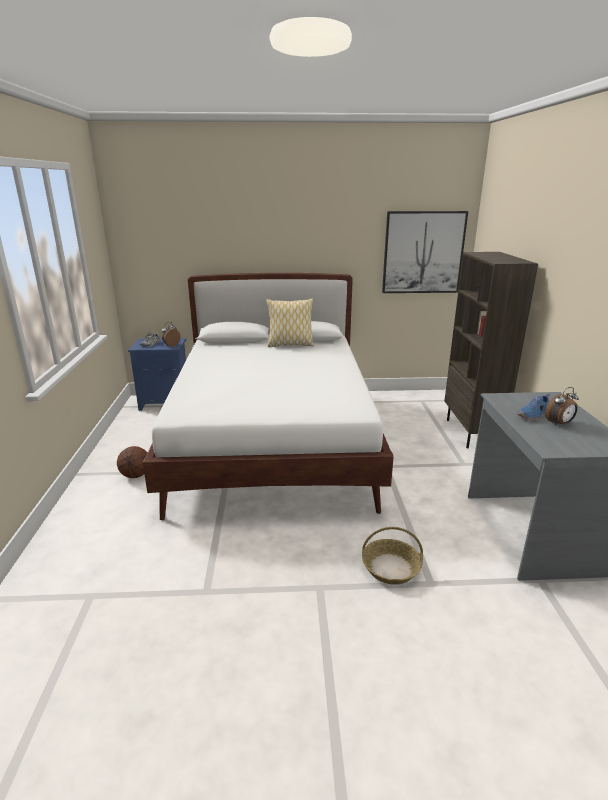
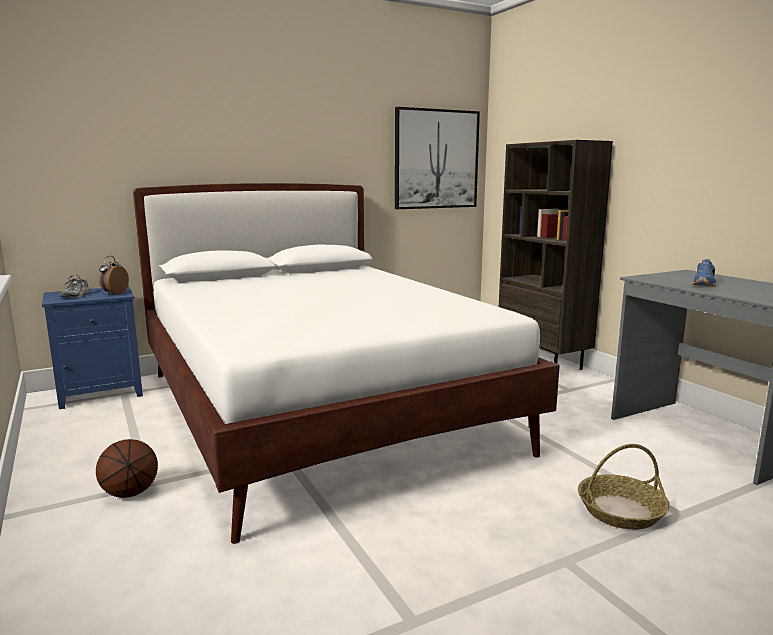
camera: 25 degrees left, 10 degrees down
pillow [266,299,314,347] -> none
alarm clock [545,387,579,426] -> none

